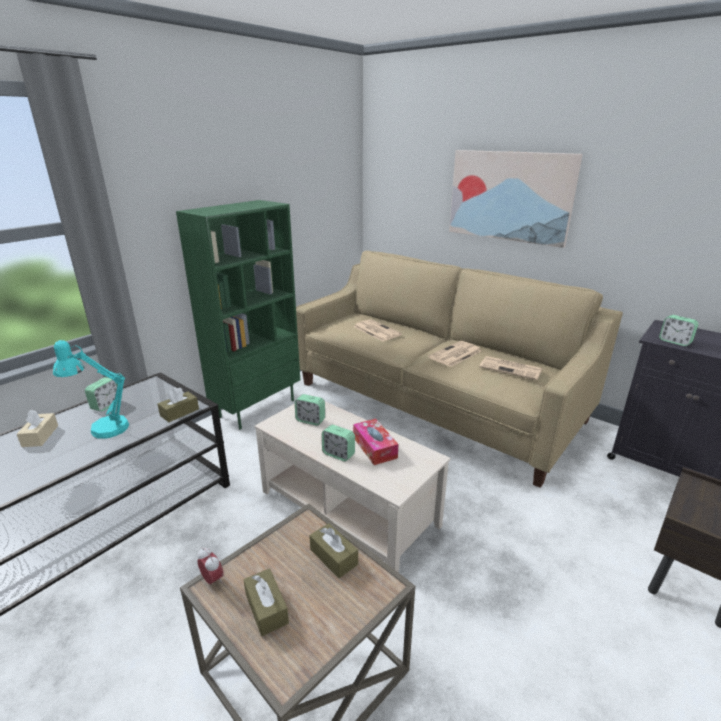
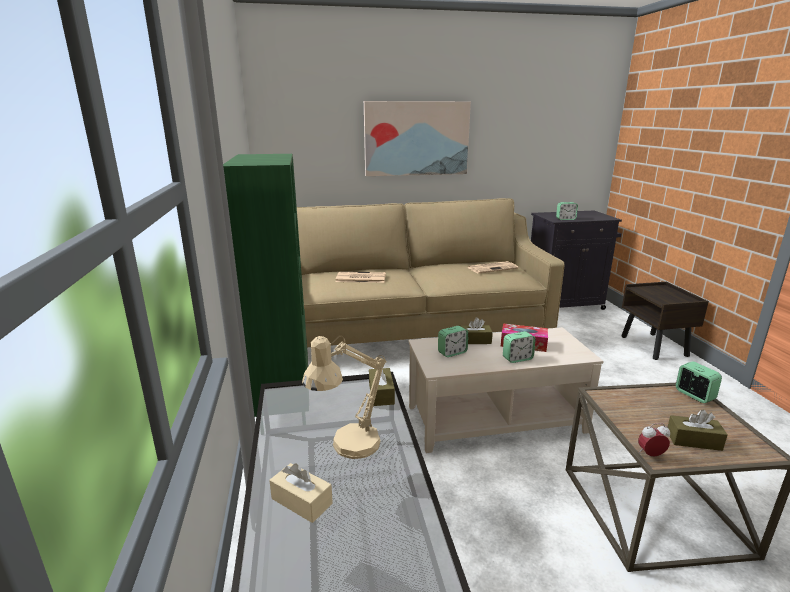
camera: 50 degrees left, 5 degrees down
turquoise table lamp [53,340,129,439] -> beige table lamp [302,336,386,459]
alarm clock [85,377,122,411] -> alarm clock moved to [676,361,722,403]
brown tissue box [309,523,358,578] -> brown tissue box moved to [461,317,493,344]
newspaper [428,341,482,367] -> none

